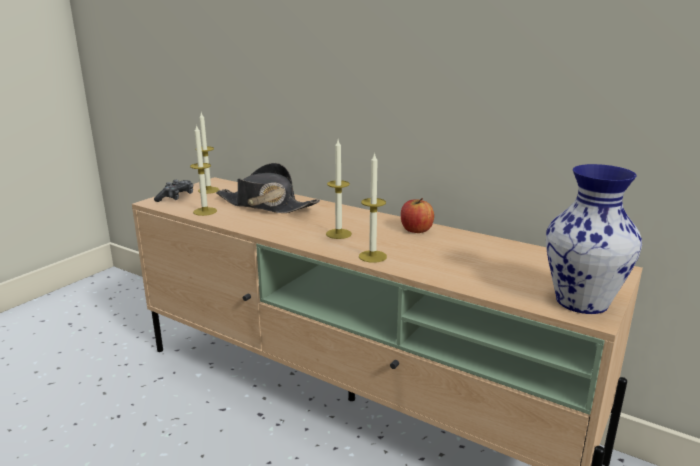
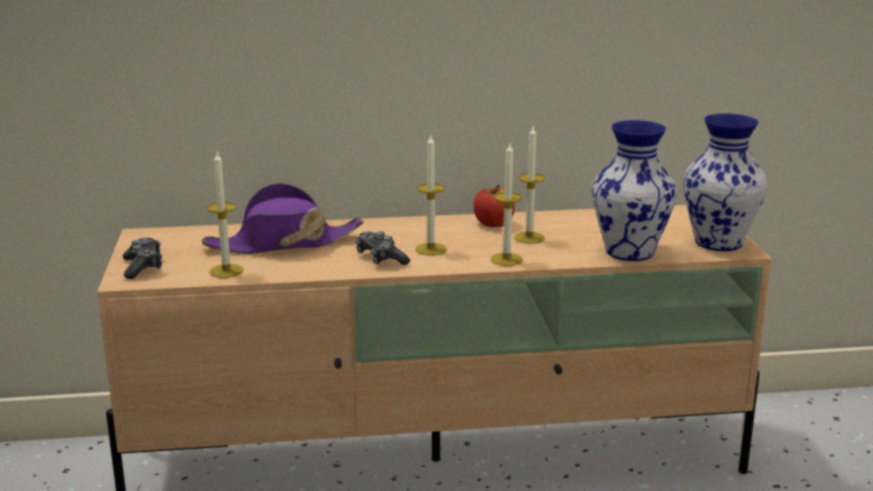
camera: 40 degrees left, 0 degrees up
candle [195,113,219,194] -> candle moved to [514,127,545,244]
black hat [216,163,320,213] -> purple hat [202,183,364,254]
none -> game controller [355,231,410,265]
none -> vase [592,120,677,261]

